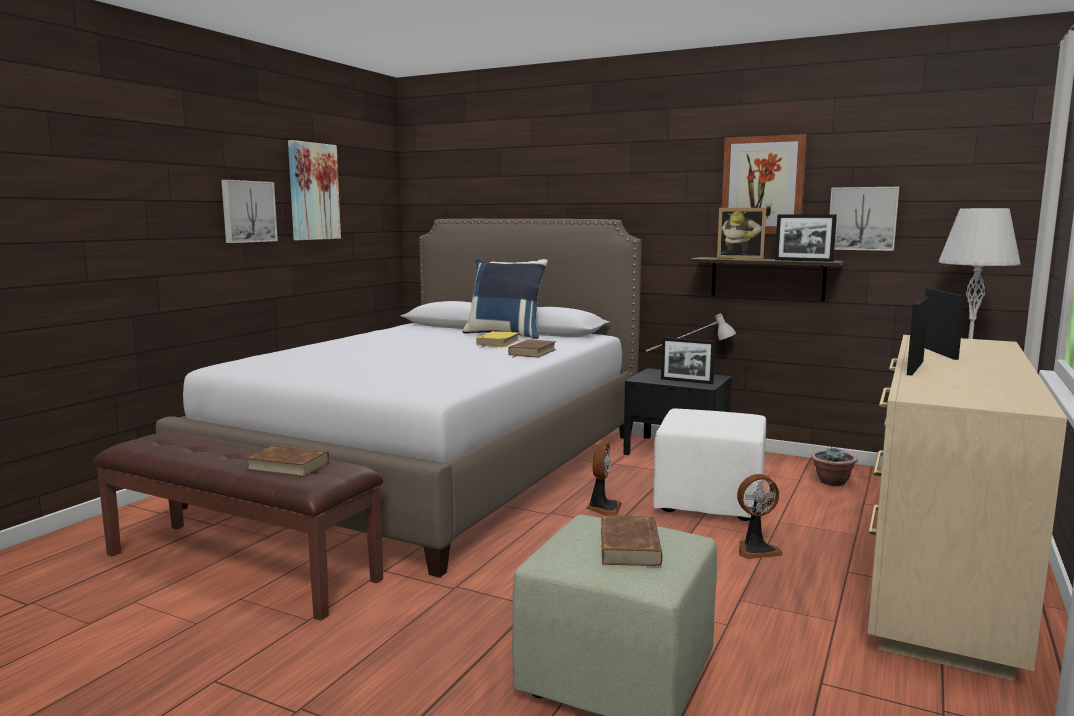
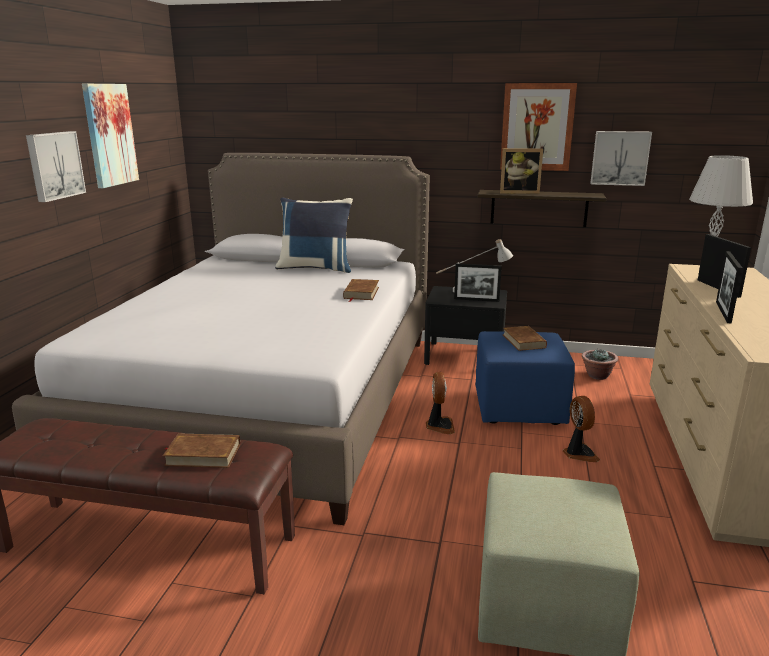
camera: 15 degrees left, 10 degrees up
yellow book [476,331,519,348] -> none
brown book [601,515,663,566] -> brown book moved to [503,326,547,351]
white ottoman [653,409,766,521] -> blue ottoman [475,331,575,425]
fan [737,474,783,559] -> fan turned 75 degrees counterclockwise [563,396,600,462]
picture frame [775,215,837,262] -> none

